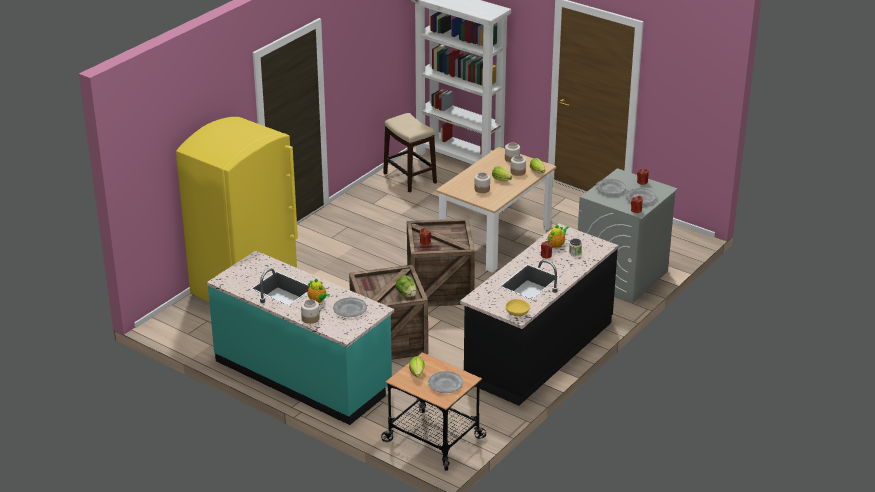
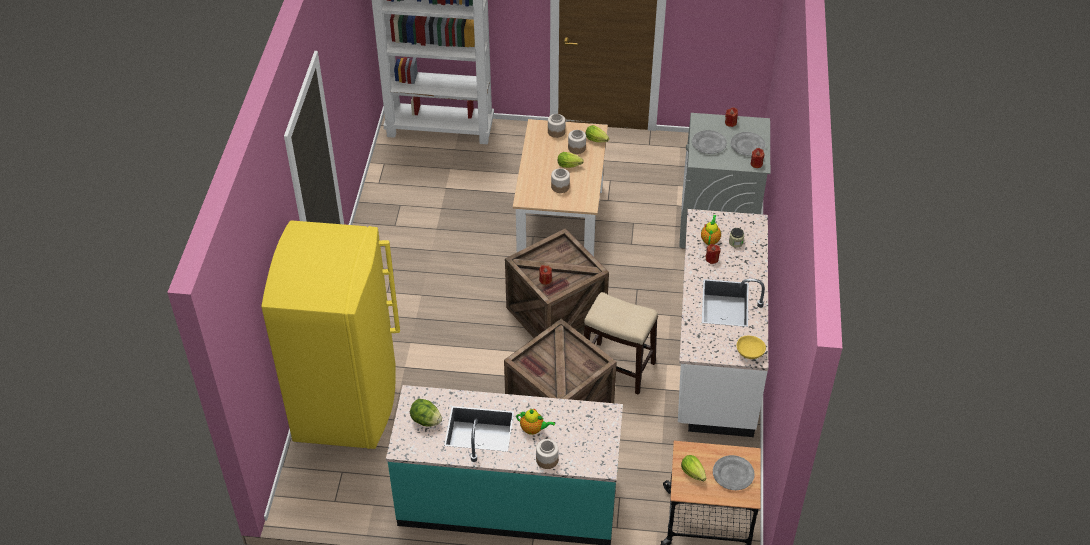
camera: 30 degrees left, 15 degrees up
grey plate [333,298,367,317] -> none
stool [383,113,437,193] -> stool moved to [584,292,658,395]
lettuce [396,275,417,298] -> lettuce moved to [410,399,442,427]
black counter [460,224,618,406] -> white counter [678,209,768,437]

